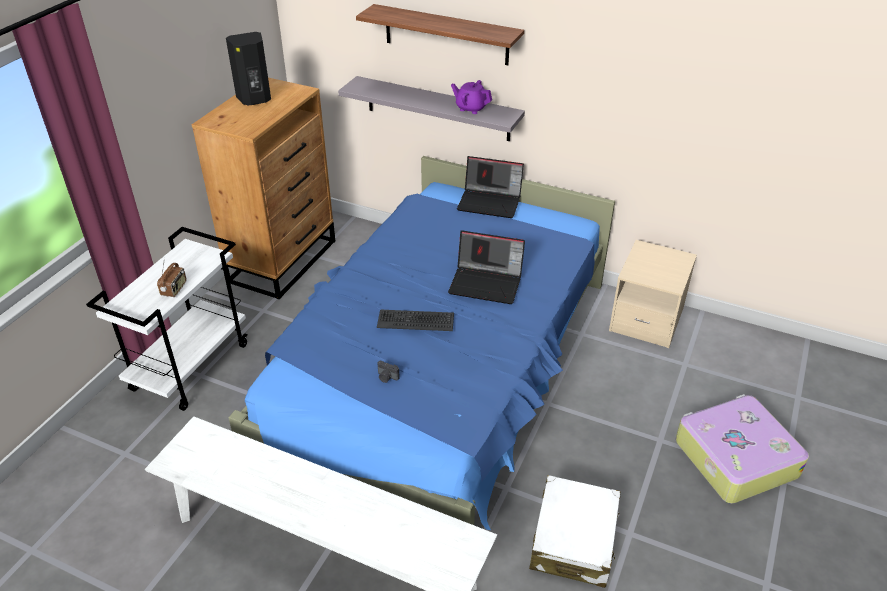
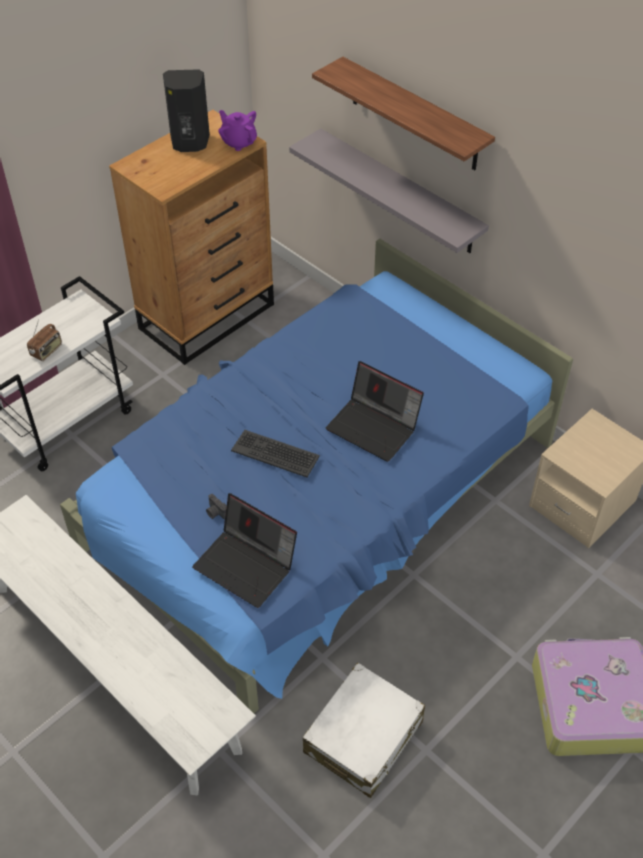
camera: 20 degrees right, 10 degrees up
purple teapot [451,80,492,114] -> purple teapot moved to [218,110,257,151]
laptop [457,156,524,218] -> laptop moved to [192,493,297,608]

